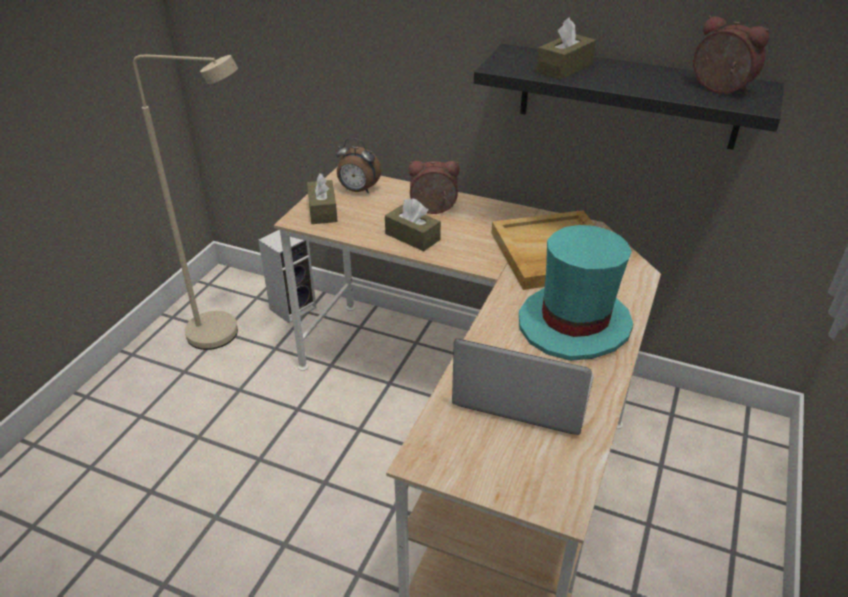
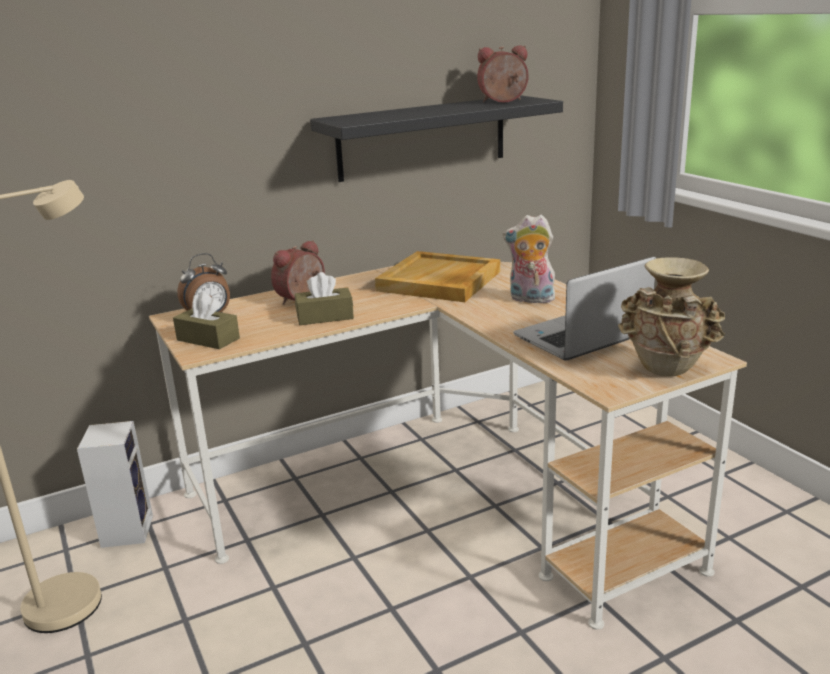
camera: 50 degrees left, 15 degrees down
turquoise hat [519,225,633,361] -> plush toy [503,215,555,303]
brown tissue box [536,17,596,80] -> none
none -> beige vase [618,257,725,377]

